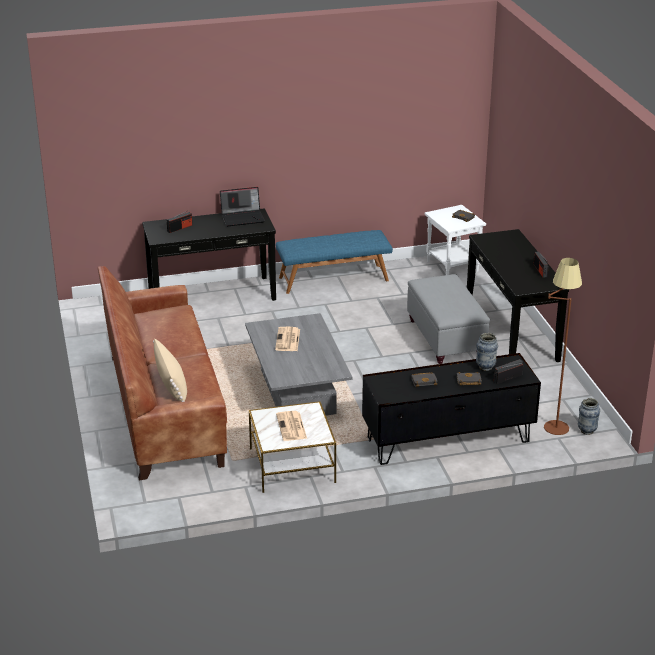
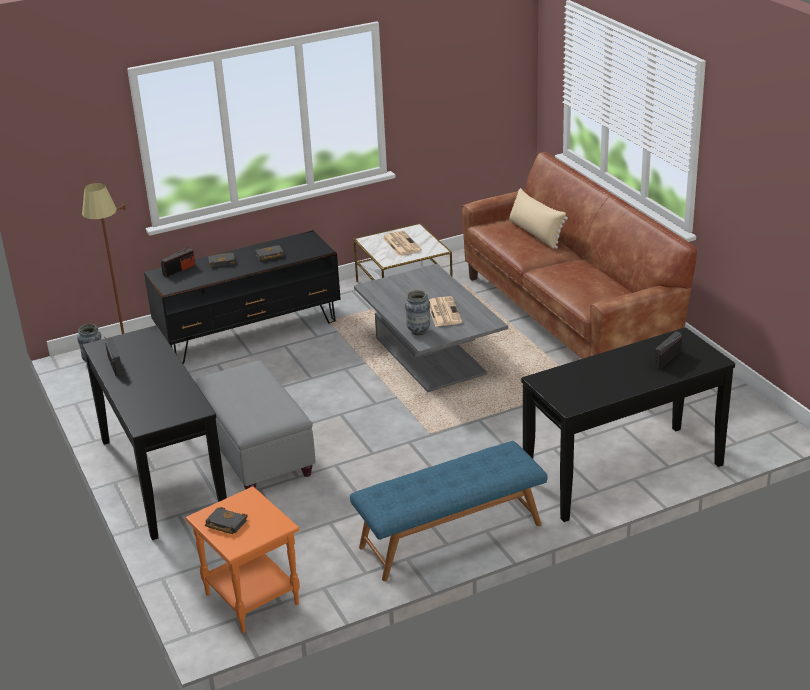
camera: 170 degrees right, 0 degrees up
laptop [220,187,265,226] -> none
white side table [425,205,486,275] -> orange side table [185,486,300,633]
vase [476,333,498,371] -> vase moved to [405,290,430,335]

